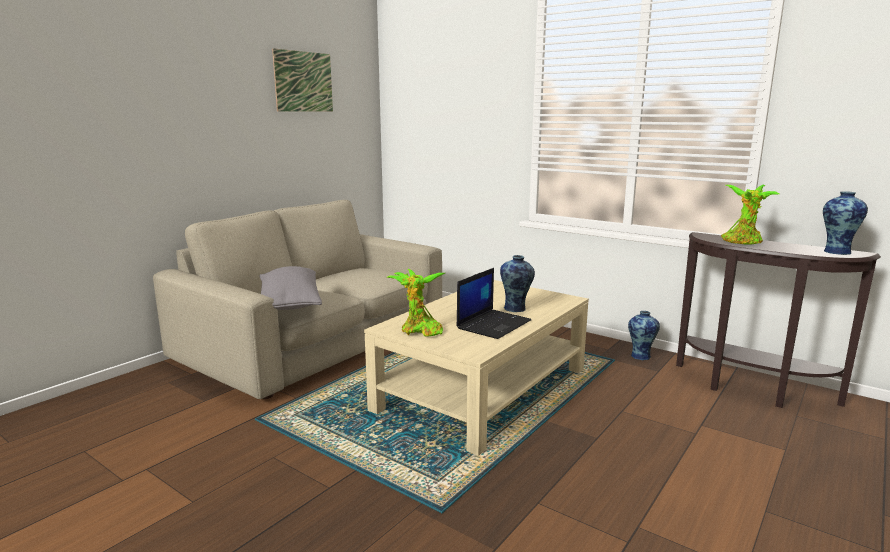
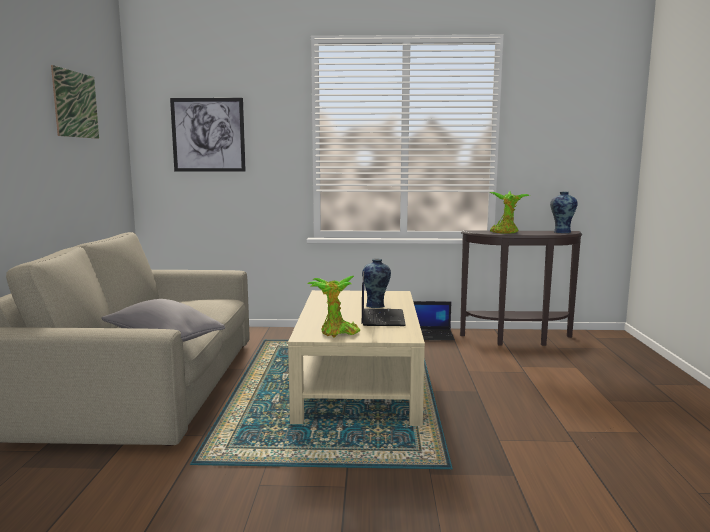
camera: 35 degrees left, 5 degrees down
vase [628,311,660,360] -> laptop [413,301,455,340]
none -> picture [170,98,246,172]

